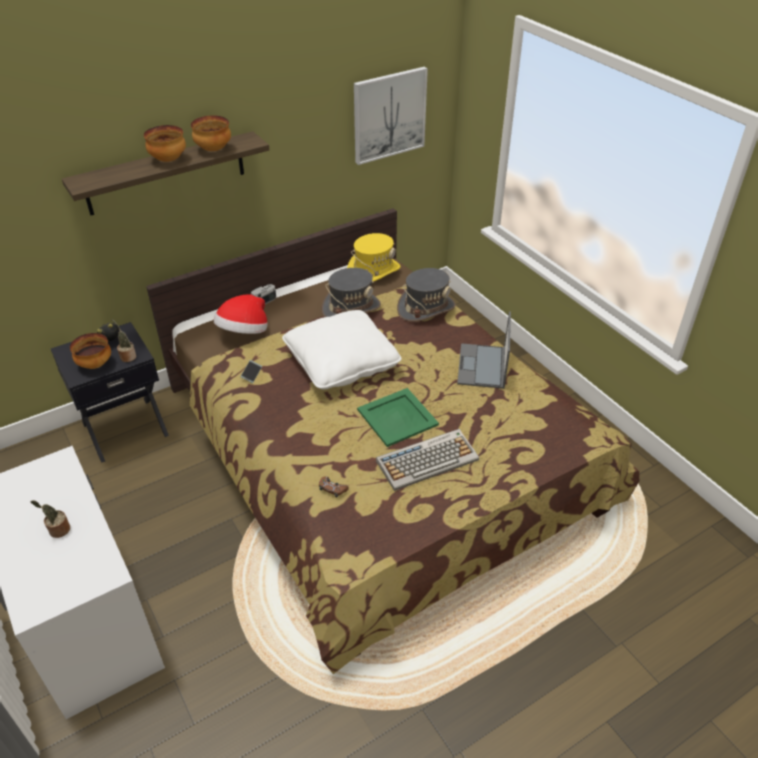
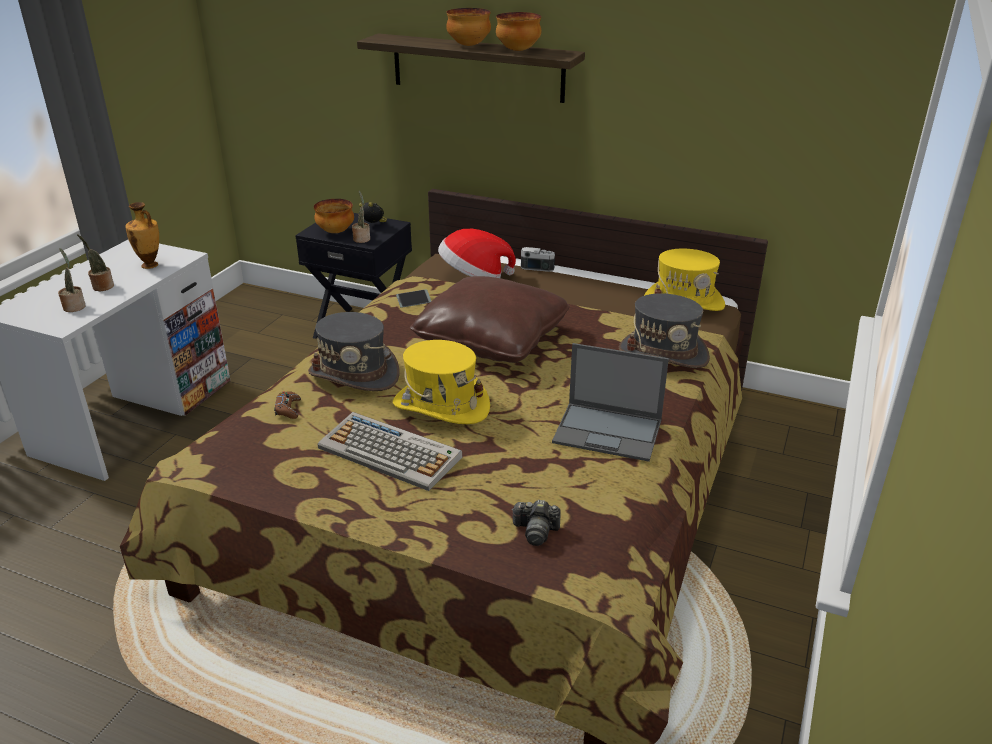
camera: 55 degrees right, 10 degrees down
white pillow [282,310,402,389] -> brown pillow [410,276,570,363]
grey hat [322,268,381,317] -> grey hat moved to [308,312,400,391]
picture [354,67,428,165] -> none
green tray [357,388,439,447] -> yellow hat [393,340,490,424]
laptop [457,312,511,389] -> laptop turned 135 degrees counterclockwise [552,343,669,462]
none -> potted plant [58,248,86,312]
none -> vase [125,202,159,269]
none -> camera [511,500,561,546]

